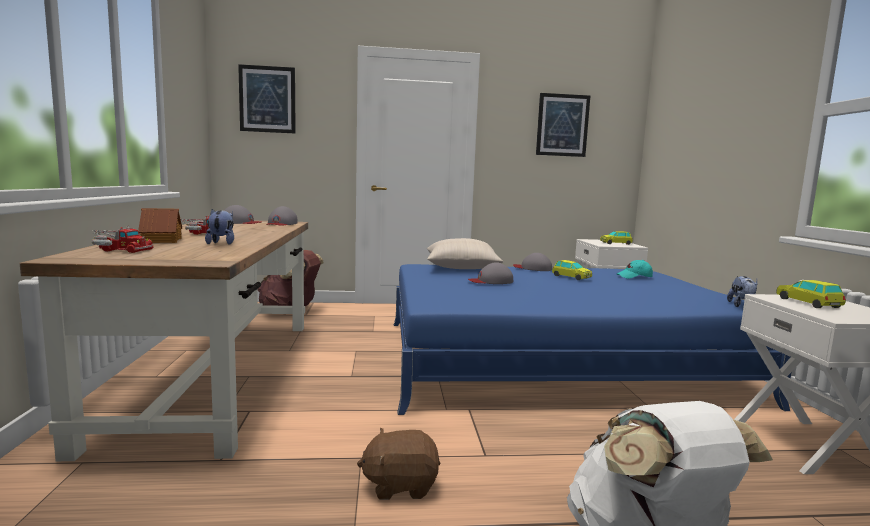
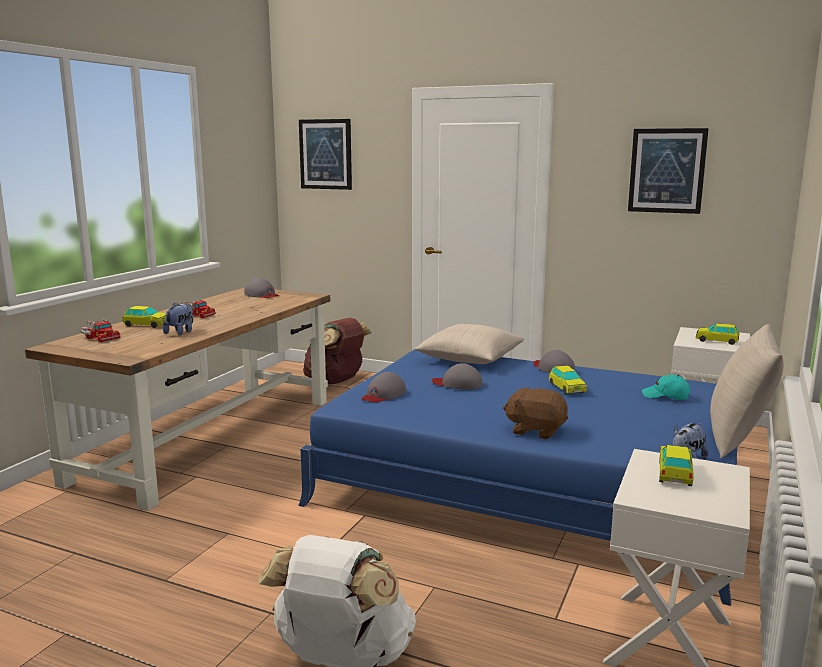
camera: 30 degrees right, 5 degrees up
toy house [138,208,182,243] -> toy car [122,306,167,328]
grey cap [266,206,298,226] -> grey cap moved to [361,372,406,402]
brown plush toy [357,428,440,500] -> brown plush toy moved to [503,387,568,439]
none -> beige pillow [710,324,784,459]

